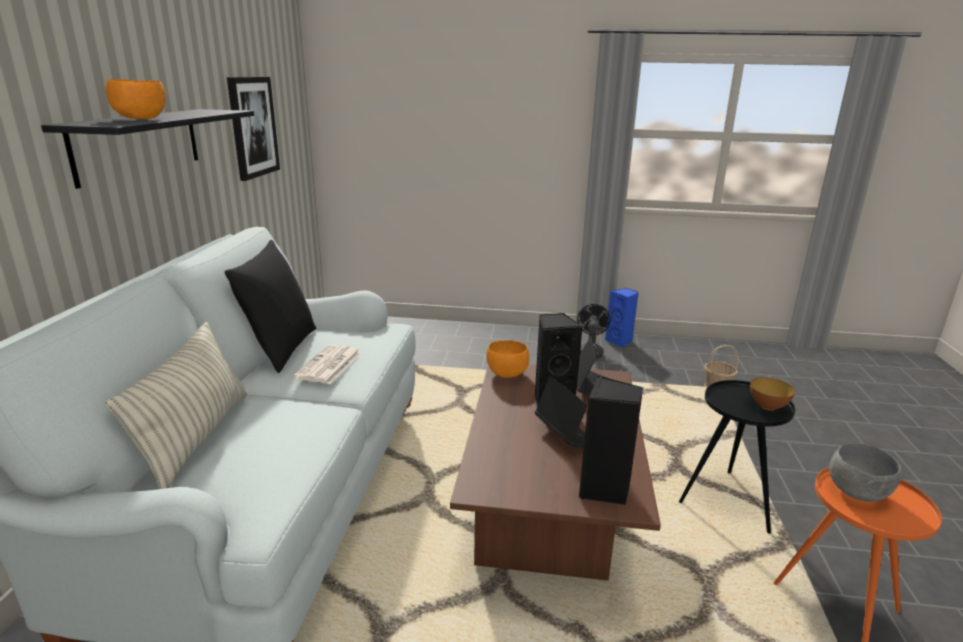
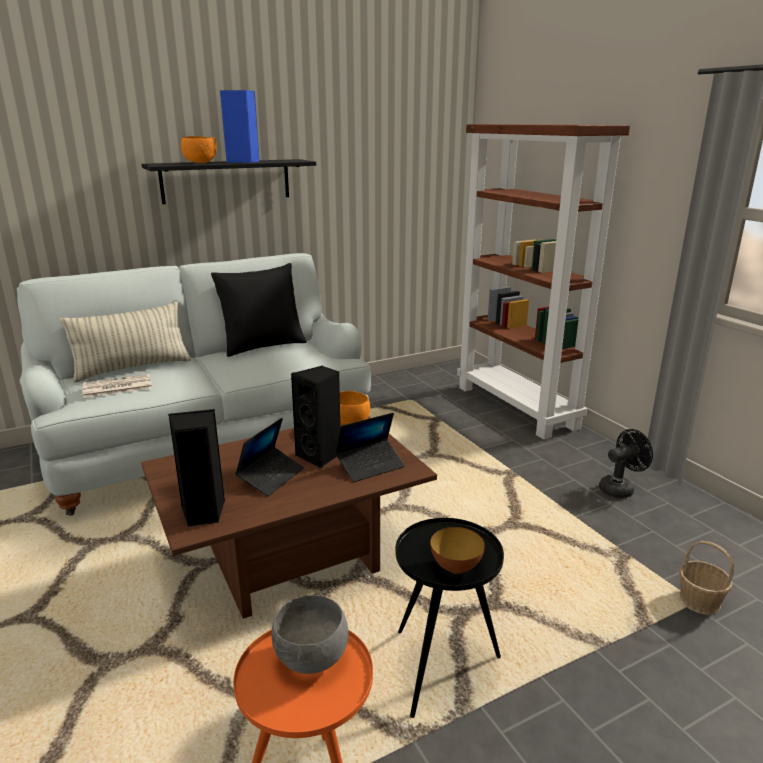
camera: 55 degrees right, 0 degrees up
picture [227,77,280,181] -> none
newspaper [293,344,361,384] -> newspaper moved to [83,374,152,398]
blue speaker [605,288,639,348] -> blue speaker moved to [220,90,260,163]
none -> brown bookcase [457,124,630,440]

